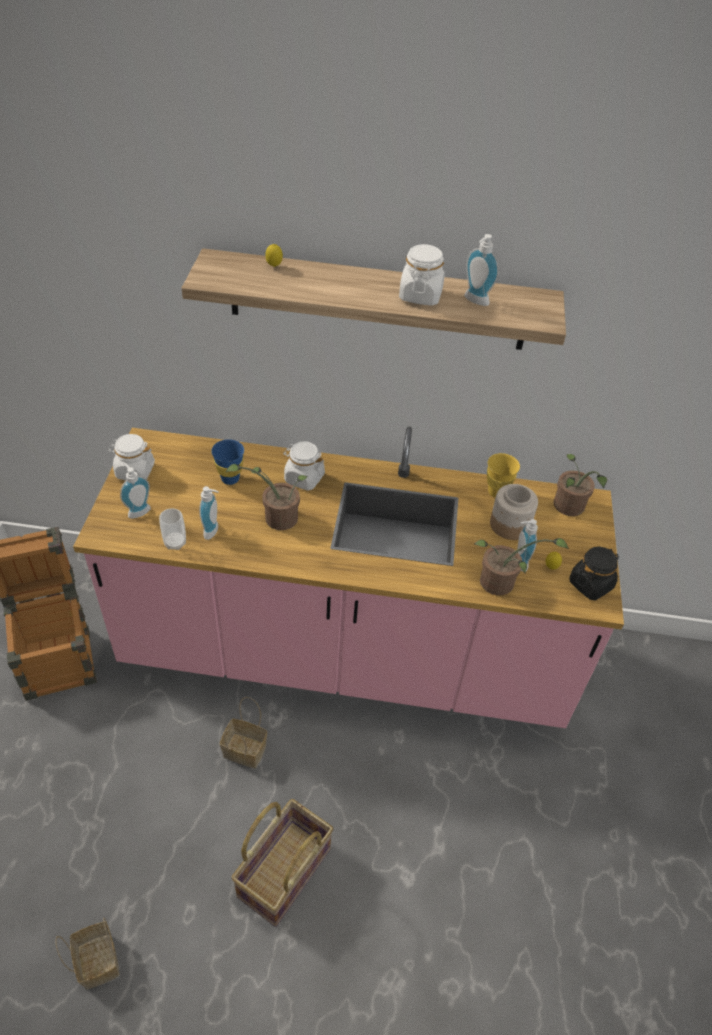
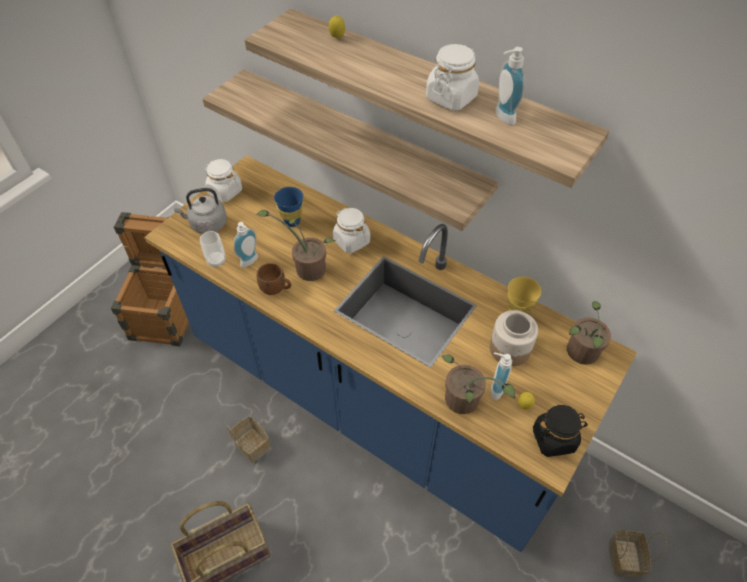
camera: 30 degrees right, 5 degrees up
basket [55,917,119,990] -> basket moved to [609,530,667,578]
pink counter [73,427,624,728] -> blue counter [144,155,637,552]
soap dispenser [120,462,151,519] -> grey kettle [174,188,227,234]
none -> shelf [202,69,498,231]
none -> brown mug [257,263,291,295]

